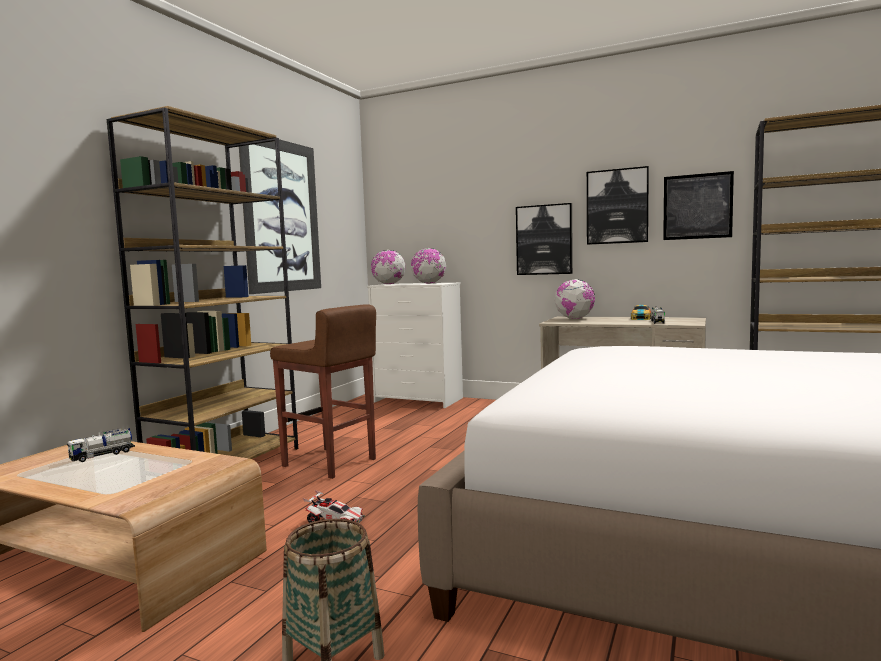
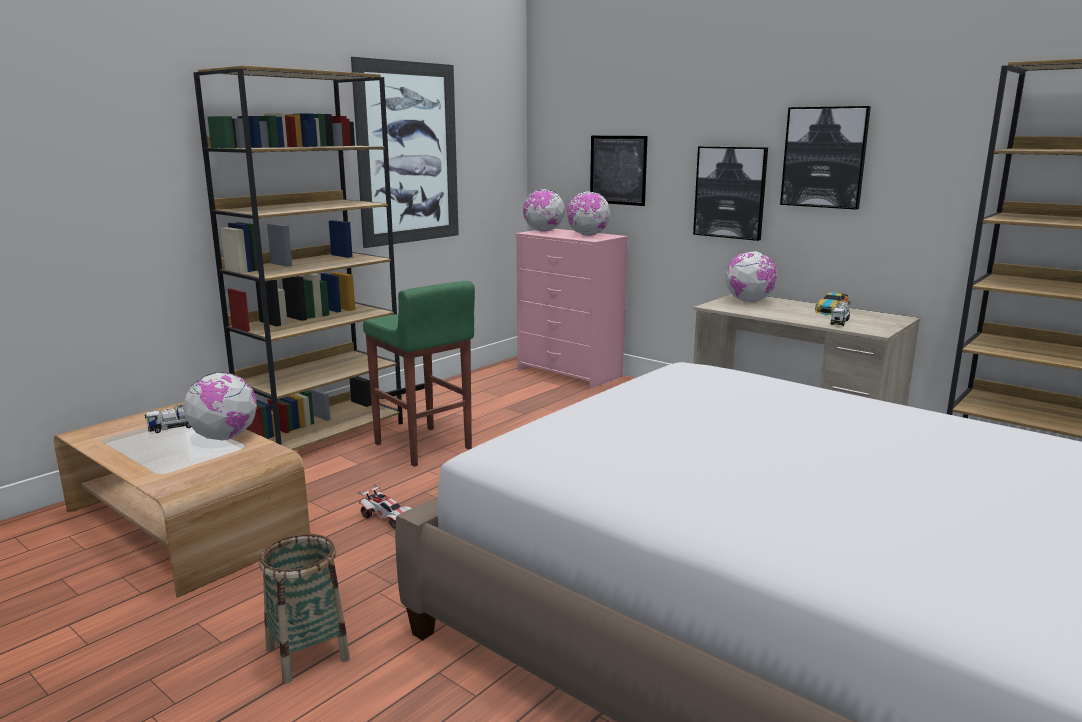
camera: 15 degrees right, 10 degrees up
brown stool [270,304,376,479] -> green stool [363,281,475,467]
white dresser [367,283,463,408] -> pink dresser [516,229,628,389]
picture [663,171,734,240] -> picture moved to [590,136,648,206]
none -> globe [183,372,257,440]

